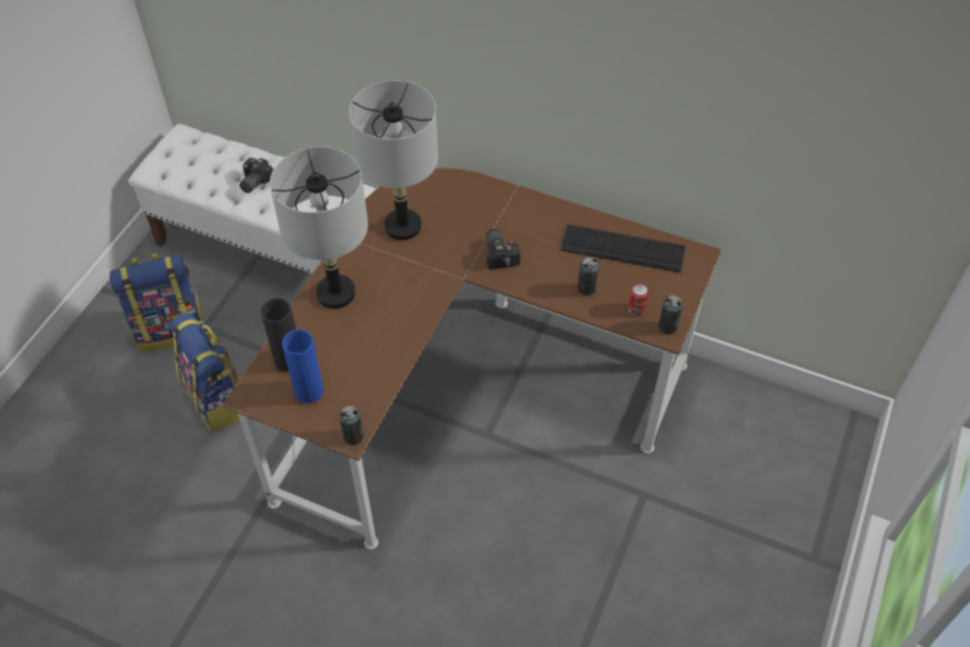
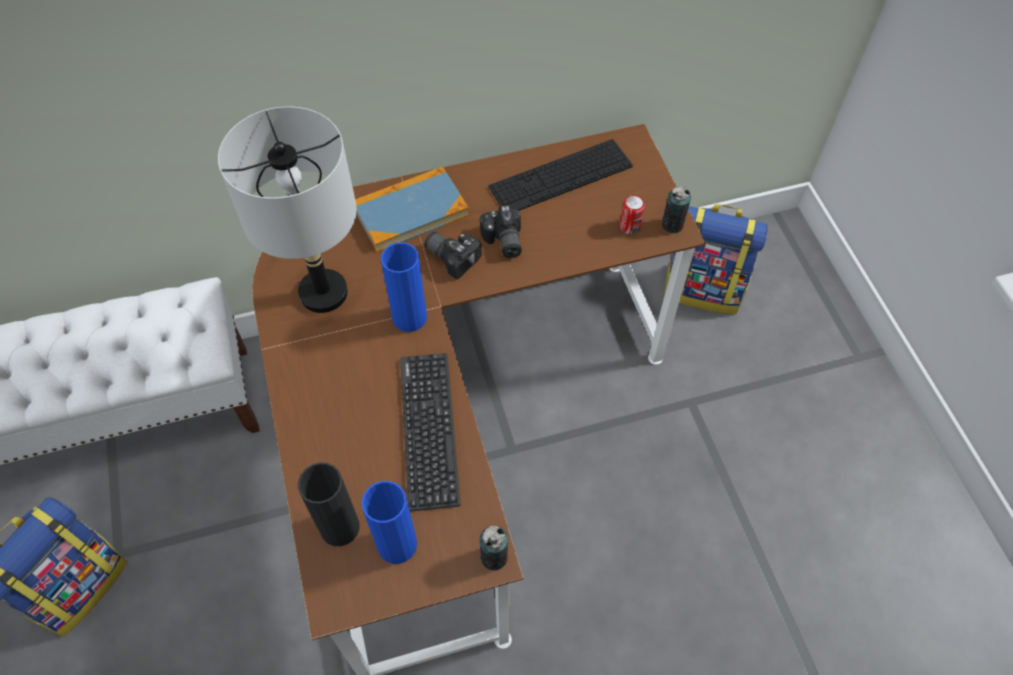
camera: 40 degrees left, 5 degrees up
backpack [170,313,240,433] -> backpack moved to [664,204,768,314]
camera [240,158,273,193] -> camera moved to [480,205,522,258]
grey table lamp [270,147,368,309] -> none
can [577,257,599,296] -> none
none -> book [355,166,469,252]
none -> blue vase [381,242,427,332]
none -> keyboard [400,353,461,511]

